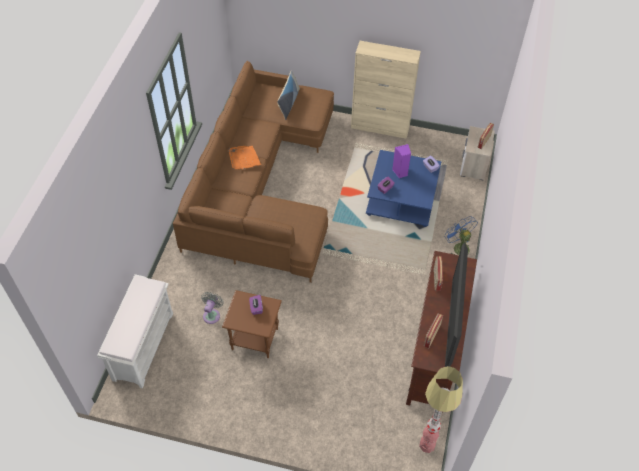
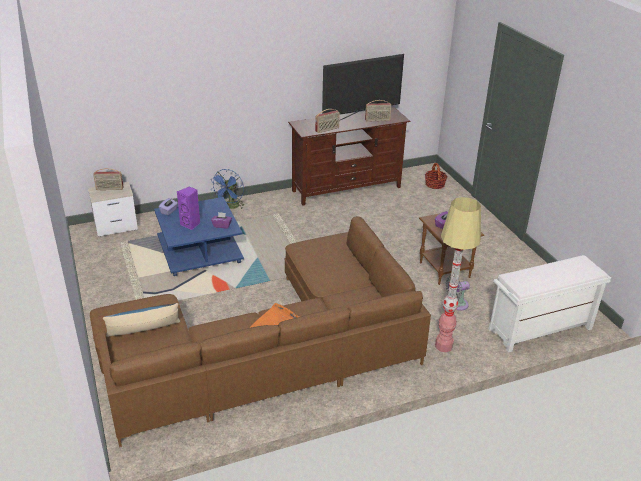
camera: 125 degrees left, 20 degrees down
beige cabinet [351,41,421,139] -> none
floor lamp [419,366,463,453] -> floor lamp moved to [435,197,481,352]
none -> basket [425,163,448,189]

